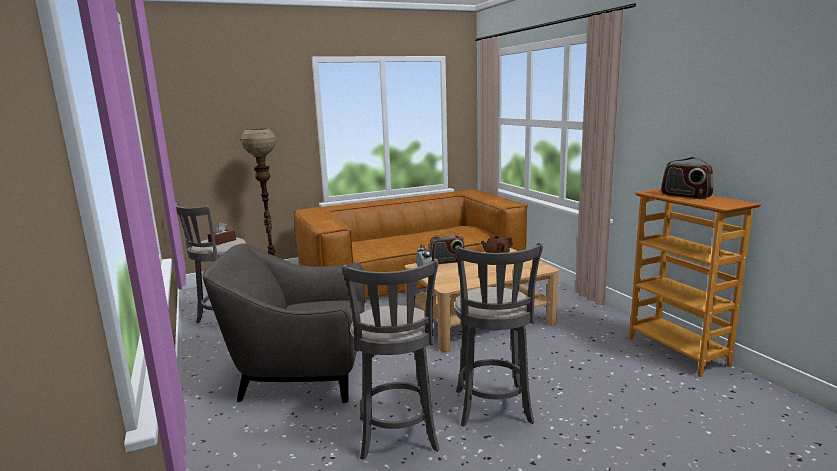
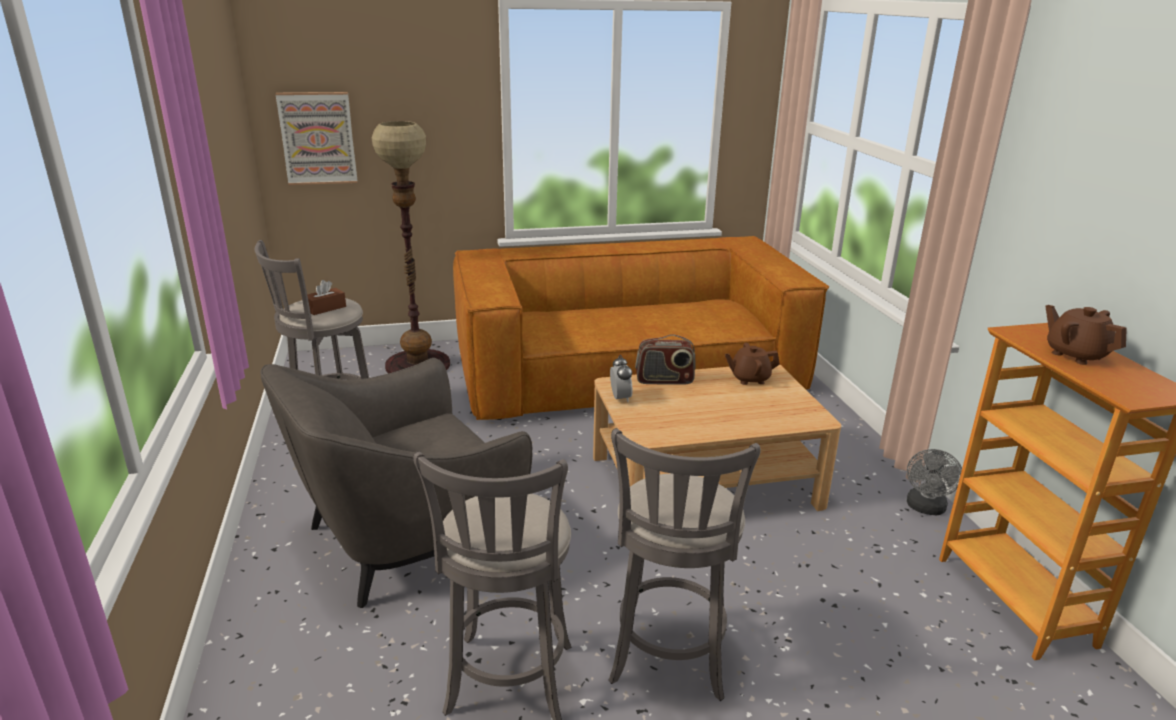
camera: 10 degrees right, 10 degrees up
grey armchair [202,244,365,403] -> grey armchair turned 45 degrees counterclockwise [260,358,532,608]
radio [661,157,714,199] -> brown teapot [1045,305,1127,365]
none -> picture [275,92,358,185]
none -> grey fan [907,449,962,515]

